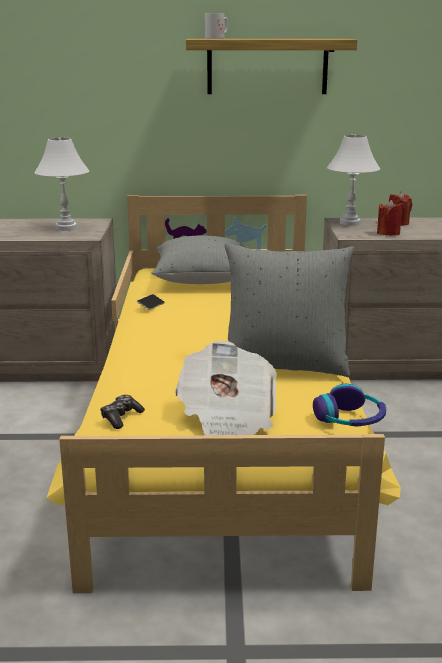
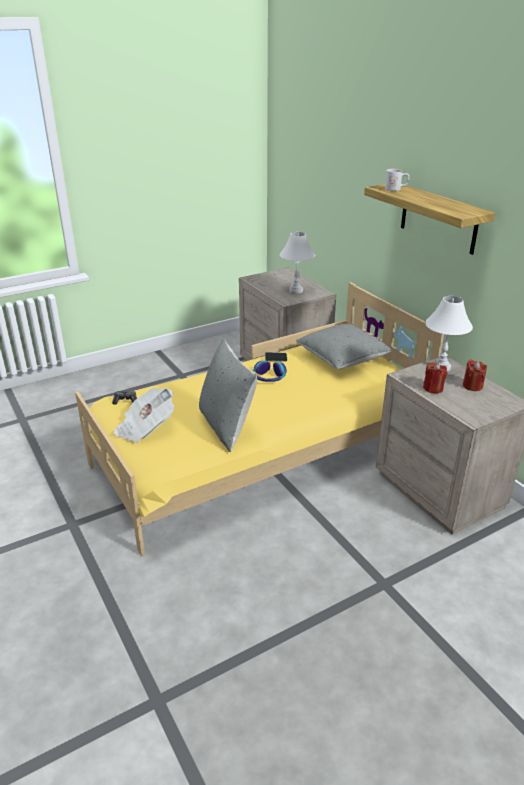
camera: 60 degrees right, 10 degrees up
headphones [313,384,386,427] -> headphones moved to [253,361,287,382]

